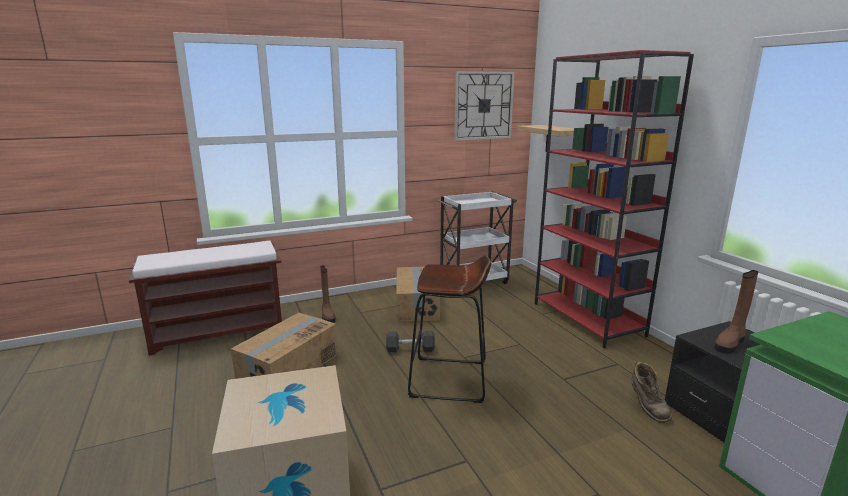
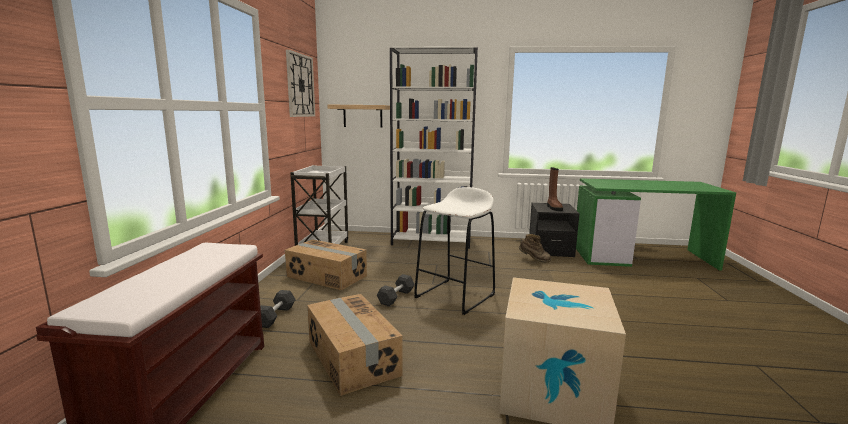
camera: 60 degrees left, 5 degrees down
brown boot [320,266,336,323] -> grey dumbbell [260,290,296,328]
brown stool [408,255,491,403] -> white stool [414,187,495,315]
red bookcase [535,50,694,349] -> white bookcase [390,46,478,249]

